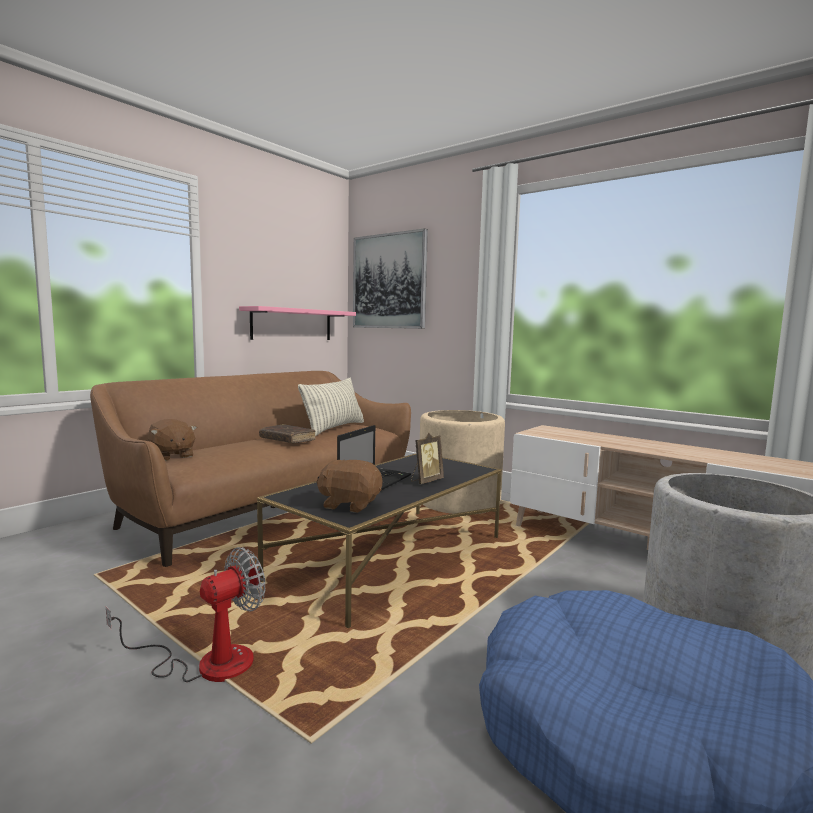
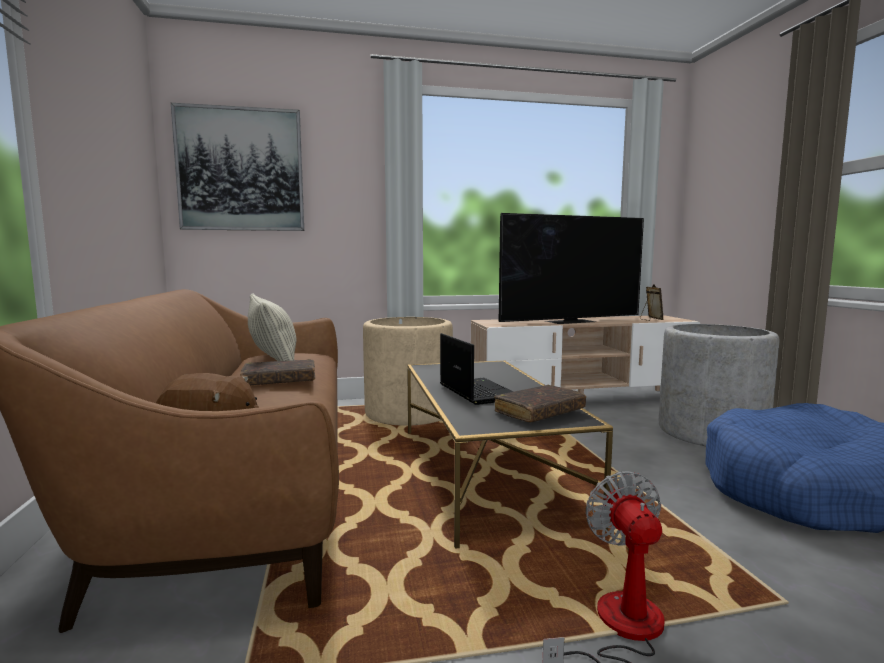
camera: 50 degrees left, 0 degrees up
pink shelf [239,306,356,340] -> none
brown plush toy [316,460,382,513] -> brown book [494,385,586,422]
picture frame [411,433,444,484] -> picture frame moved to [640,284,664,321]
none -> television [499,213,644,324]

